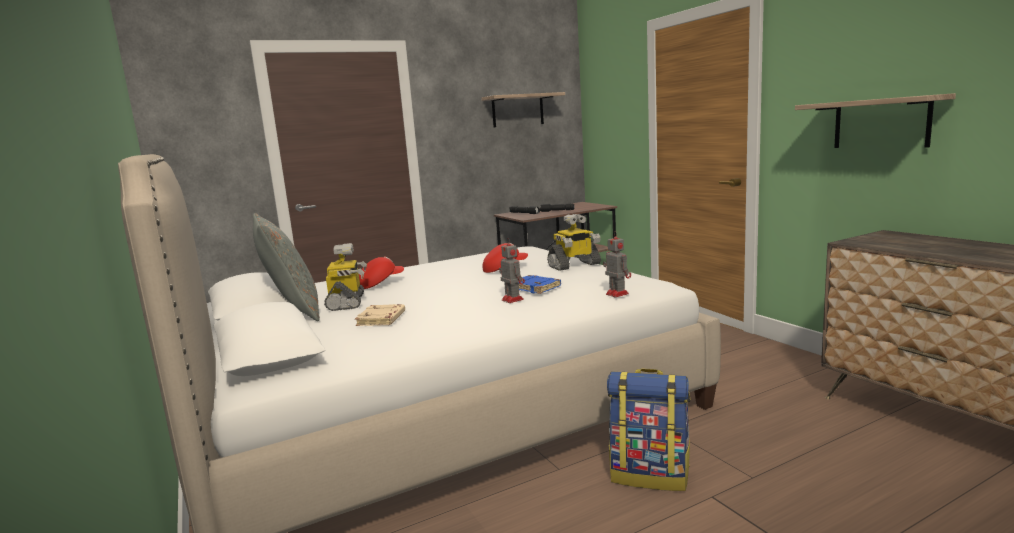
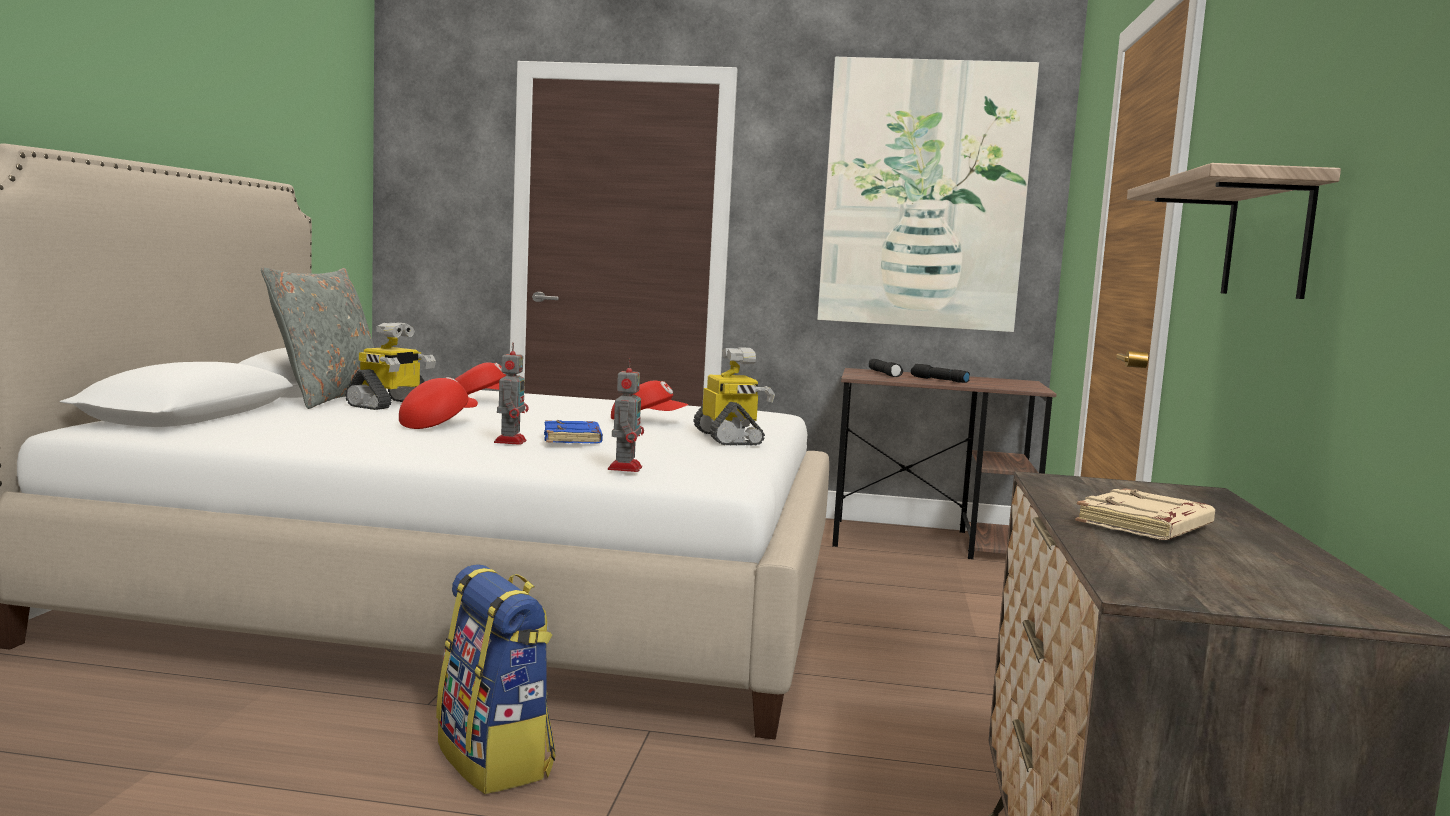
camera: 35 degrees right, 5 degrees down
beige book [355,304,405,326] -> beige book moved to [1075,488,1215,540]
shelf [482,92,565,127] -> picture [817,57,1039,332]
toy robot [547,214,601,271] -> toy robot turned 120 degrees counterclockwise [694,347,775,446]
none -> red cap [399,377,478,429]

